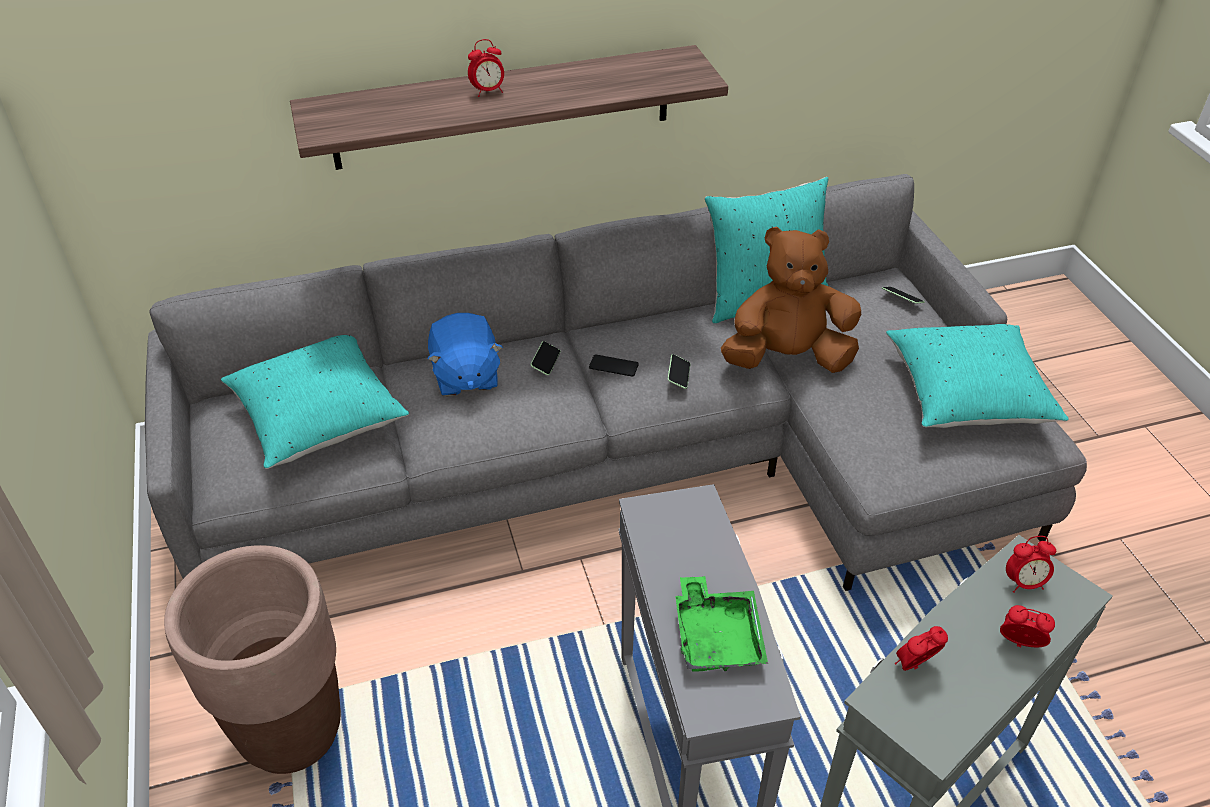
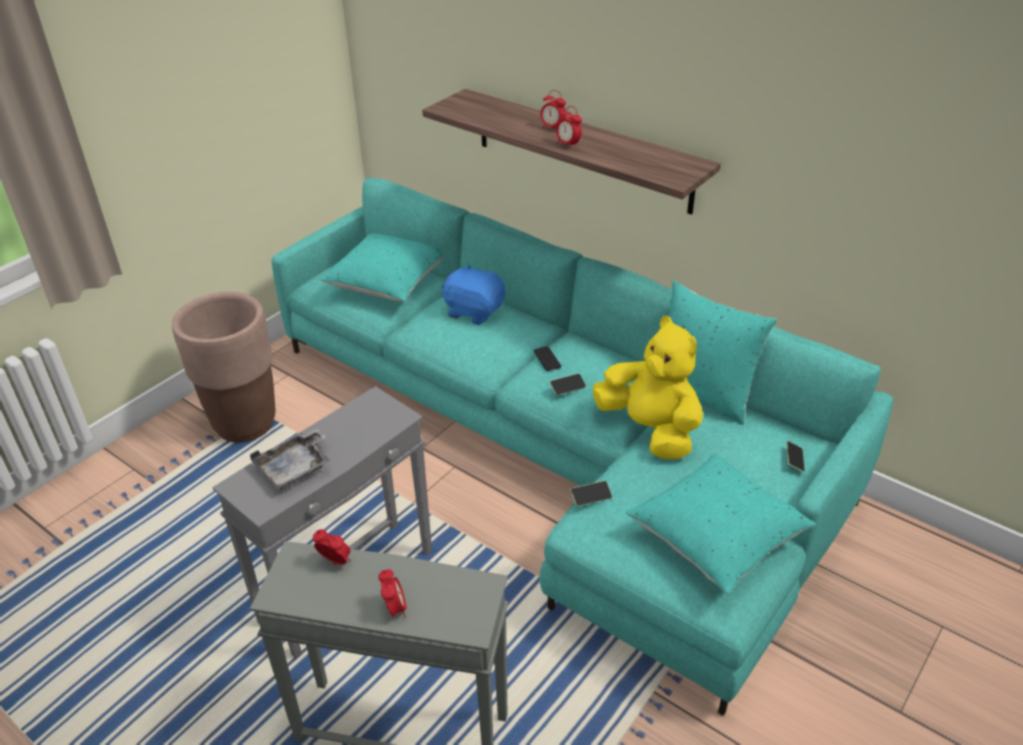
camera: 55 degrees right, 5 degrees down
grey sofa [145,174,1087,591] -> turquoise sofa [272,178,894,716]
blue plush toy [428,313,503,396] -> blue plush toy turned 75 degrees clockwise [442,264,505,325]
phone [530,341,561,375] -> phone moved to [570,481,612,506]
green tray [675,576,768,672] -> grey tray [250,428,330,490]
brown plush toy [721,226,861,373] -> yellow plush toy [593,316,703,459]
alarm clock [1006,536,1056,593] -> alarm clock moved to [556,106,582,149]

